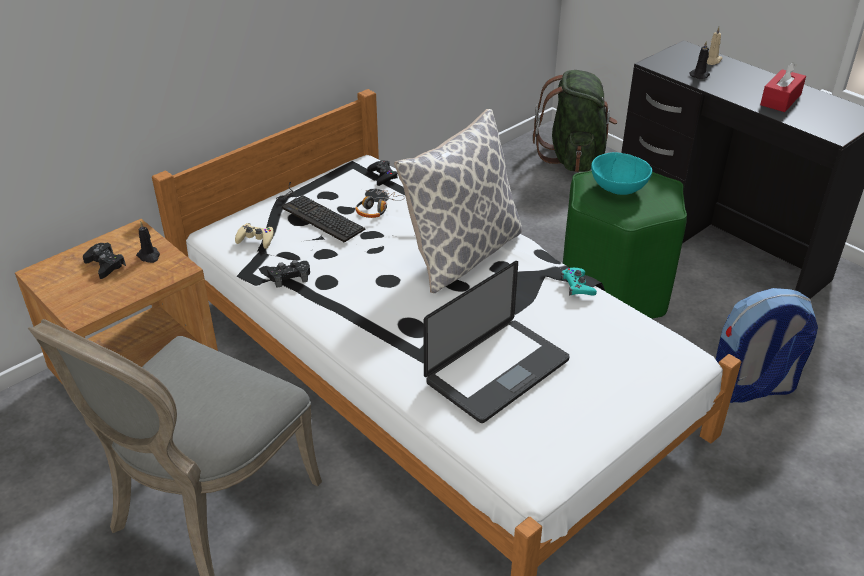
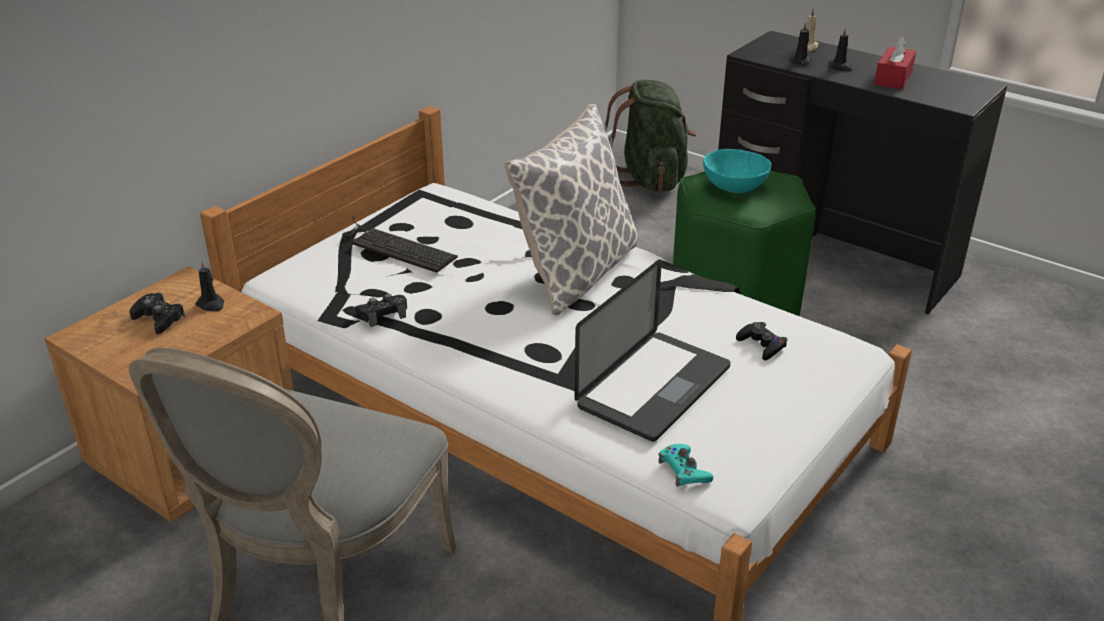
camera: 10 degrees left, 5 degrees down
beige game controller [235,223,274,249] -> none
headphones [355,189,405,218] -> none
black game controller [367,160,398,186] -> black game controller moved to [736,322,788,361]
turquoise game controller [560,268,597,296] -> turquoise game controller moved to [658,444,713,487]
backpack [716,288,818,403] -> none
none -> black candle [828,27,852,71]

